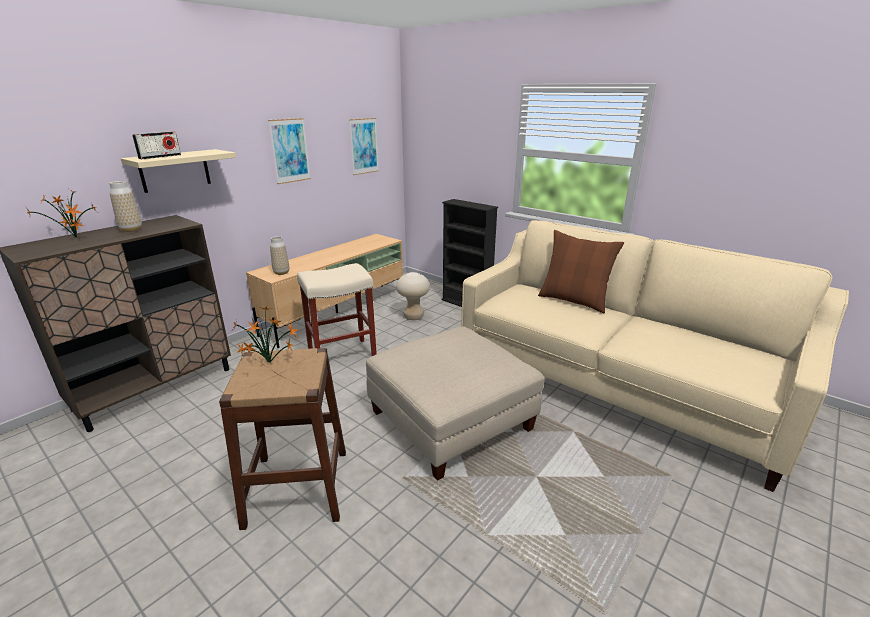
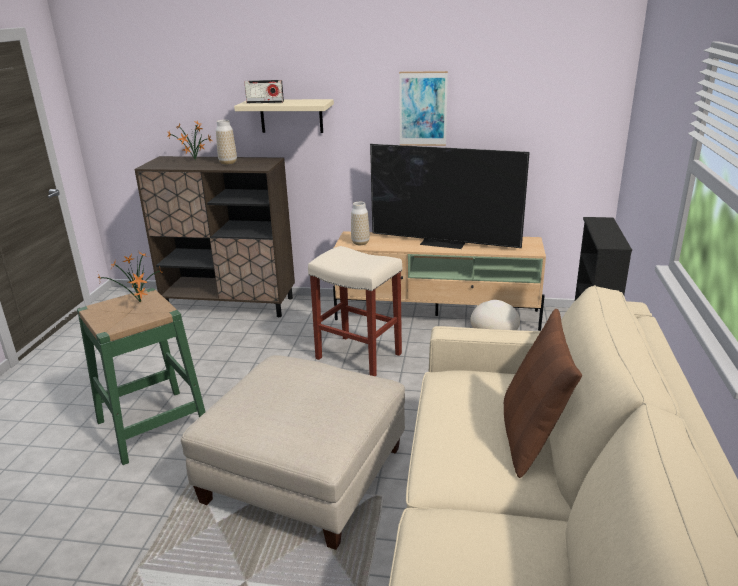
camera: 60 degrees right, 0 degrees up
brown stool [219,348,346,530] -> green stool [77,288,205,465]
picture [349,118,379,175] -> none
none -> television [370,144,529,249]

